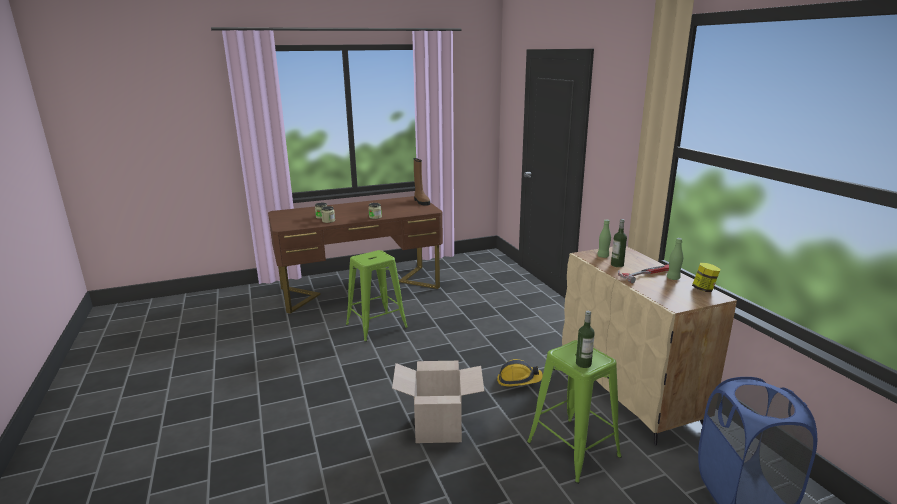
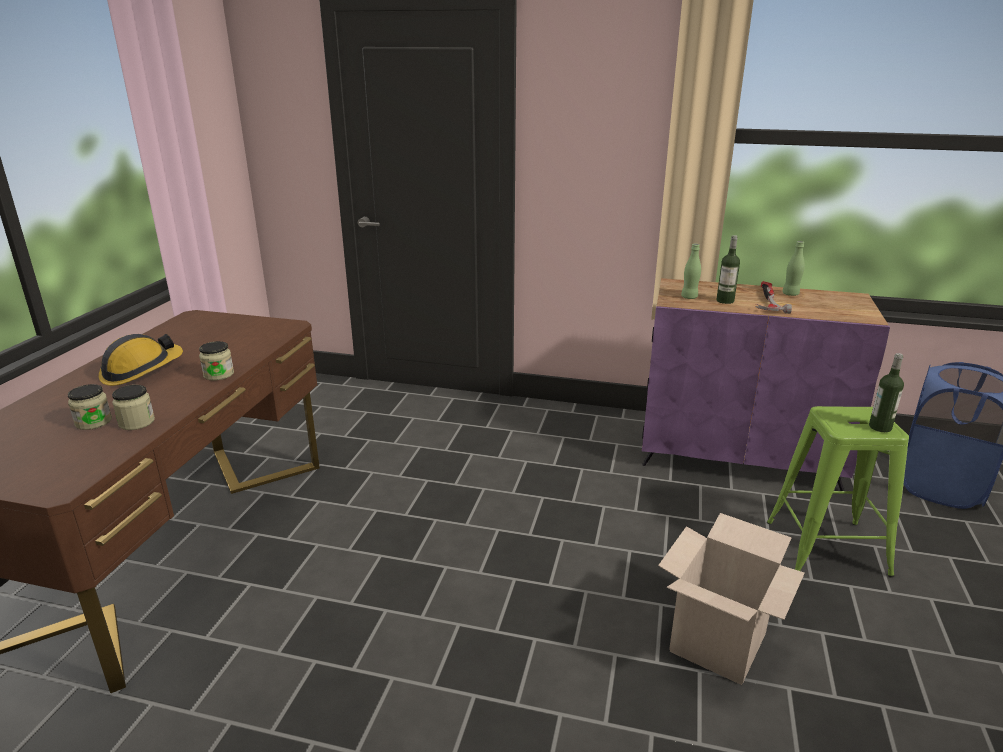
camera: 55 degrees left, 5 degrees up
green stool [346,250,408,342] -> none
brown boot [414,158,430,206] -> none
hard hat [497,359,543,386] -> hard hat moved to [99,334,183,386]
beige cabinet [562,246,737,445] -> purple cabinet [642,278,890,491]
jar [692,263,720,292] -> none

